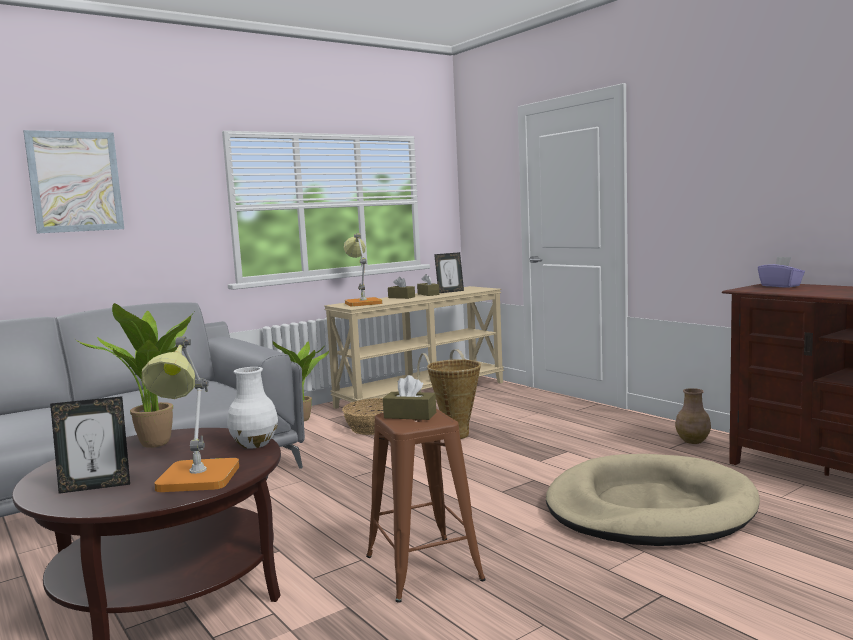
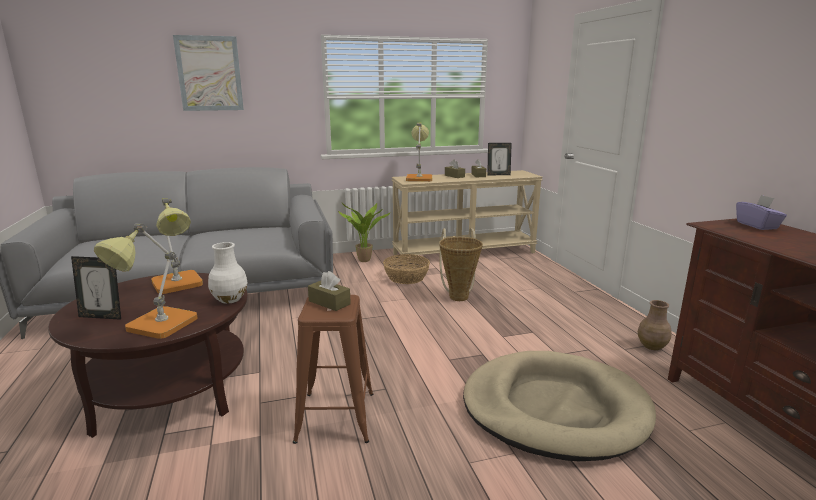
camera: 20 degrees right, 10 degrees up
potted plant [75,303,194,448] -> table lamp [151,198,203,294]

